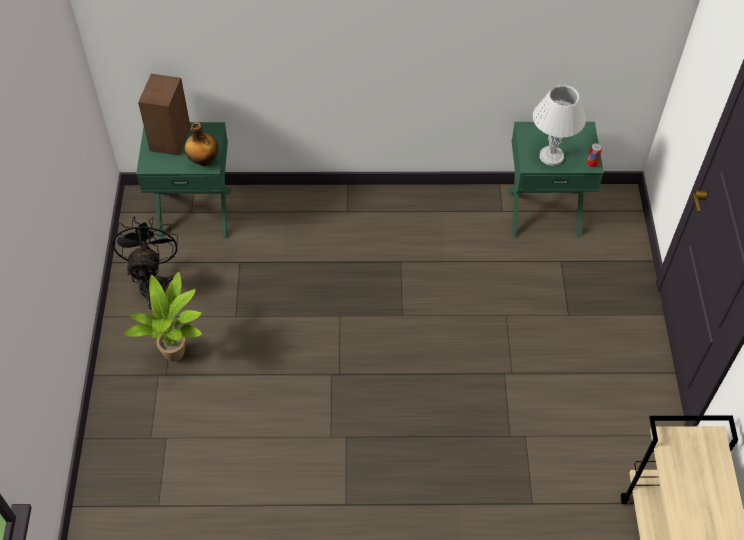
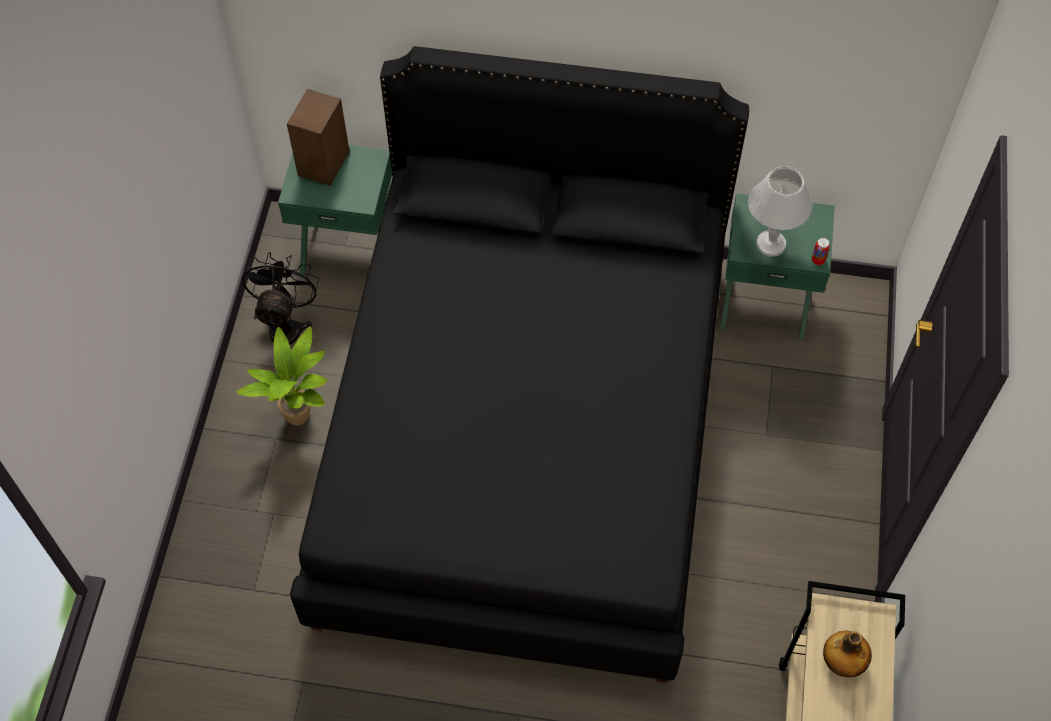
camera: 10 degrees right, 5 degrees up
bottle [185,122,218,166] -> bottle moved to [823,631,872,677]
none -> black bed [290,46,749,683]

